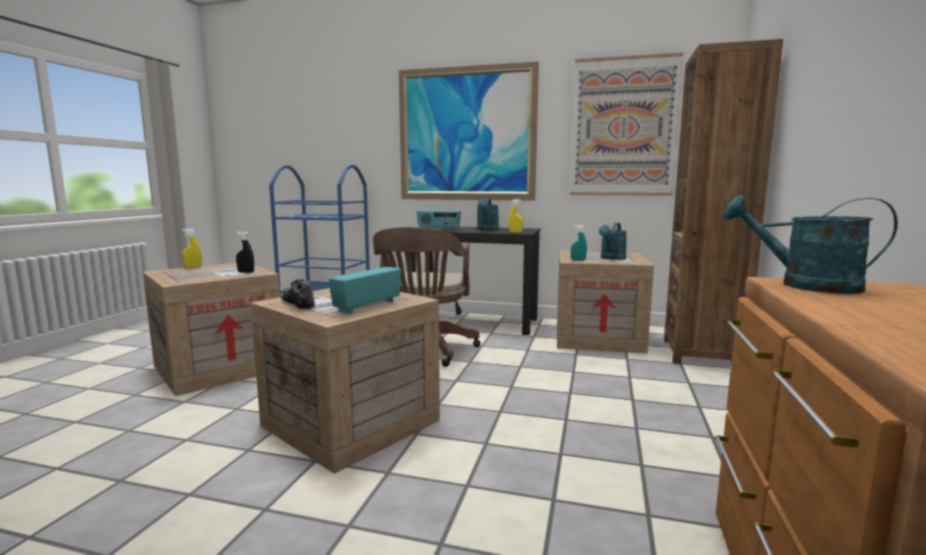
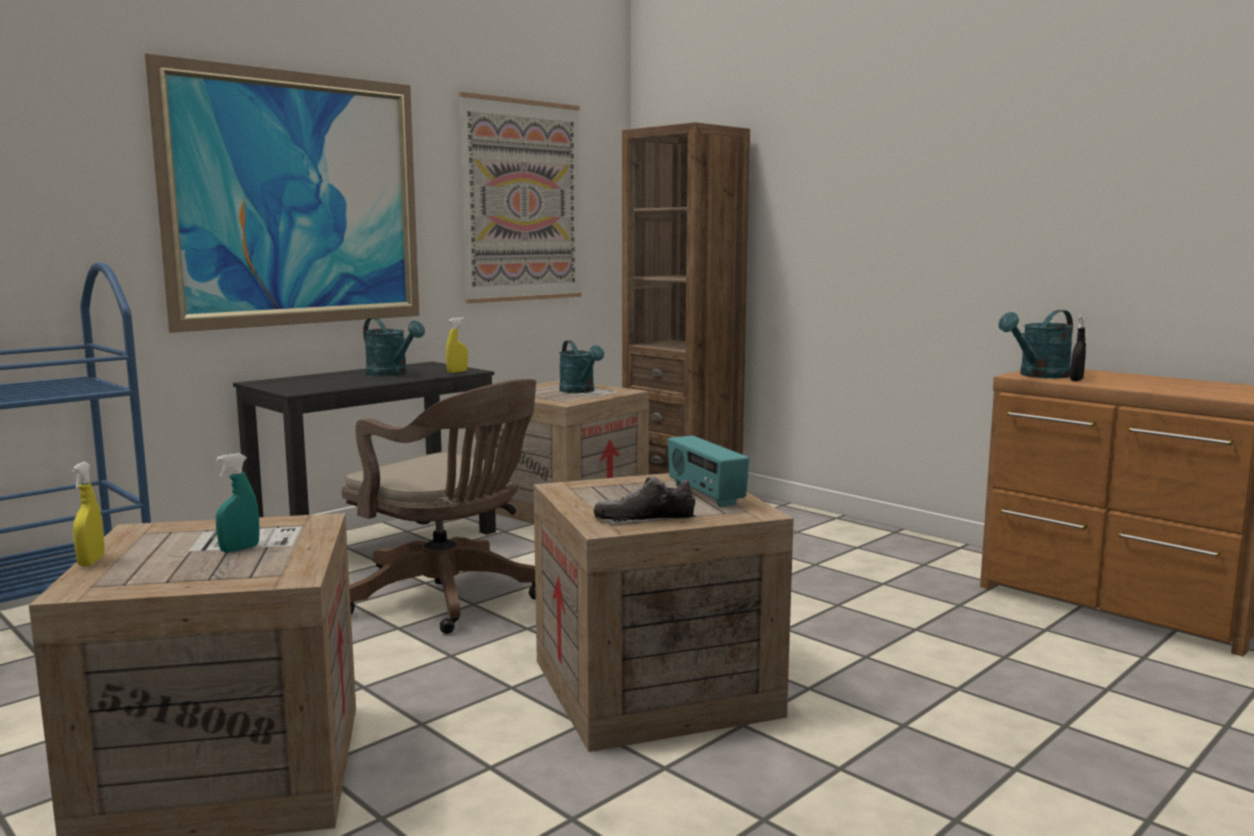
camera: 60 degrees left, 0 degrees up
black spray bottle [236,231,254,273] -> black spray bottle moved to [1070,314,1086,381]
radio [417,210,461,230] -> none
turquoise spray bottle [571,225,587,261] -> turquoise spray bottle moved to [216,453,260,553]

